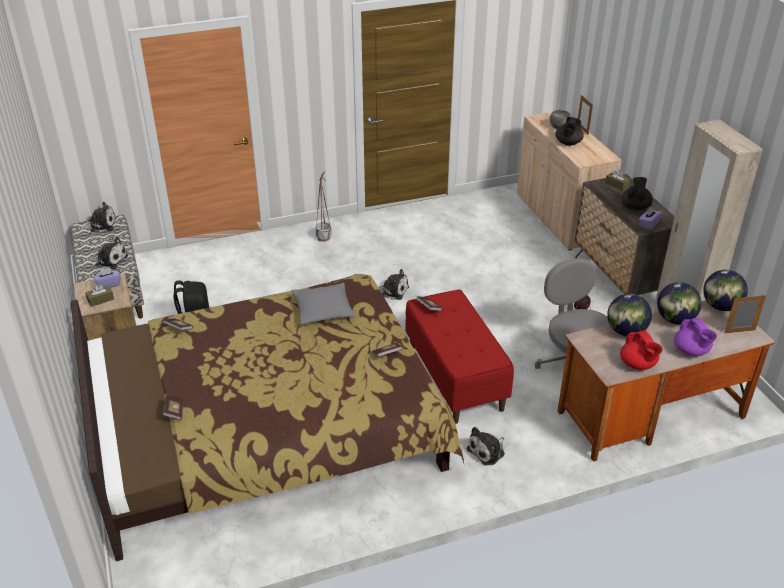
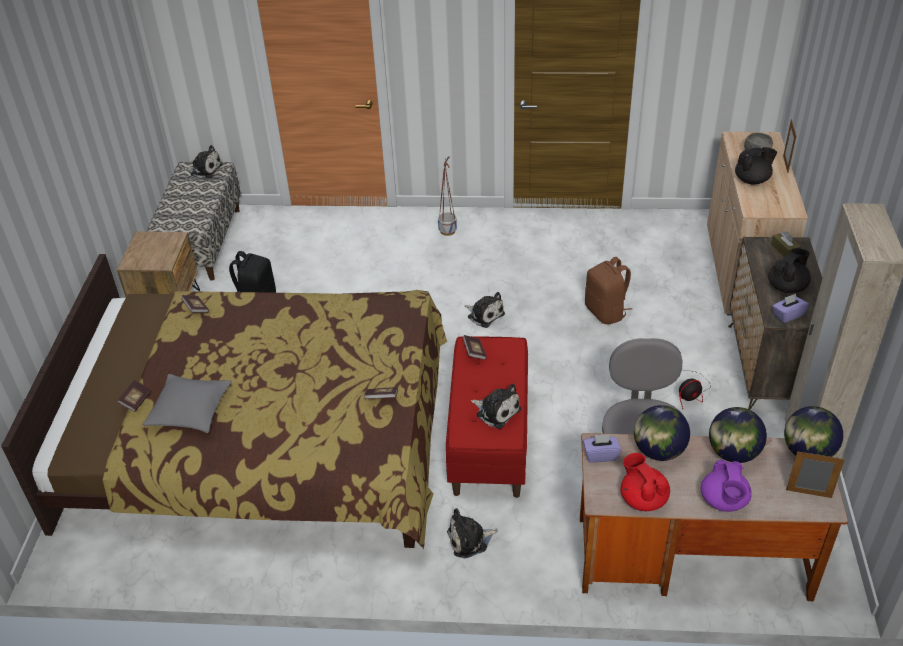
camera: 25 degrees right, 5 degrees up
brown tissue box [85,284,114,307] -> none
plush toy [89,237,128,269] -> plush toy moved to [471,383,521,429]
purple tissue box [94,267,121,288] -> purple tissue box moved to [583,434,621,463]
grey pillow [292,283,356,325] -> grey pillow moved to [142,374,232,433]
black teapot [555,117,584,146] -> black teapot turned 150 degrees counterclockwise [735,147,777,184]
red teapot [620,331,663,370] -> red teapot turned 150 degrees clockwise [620,453,670,511]
none -> brown backpack [585,257,632,324]

